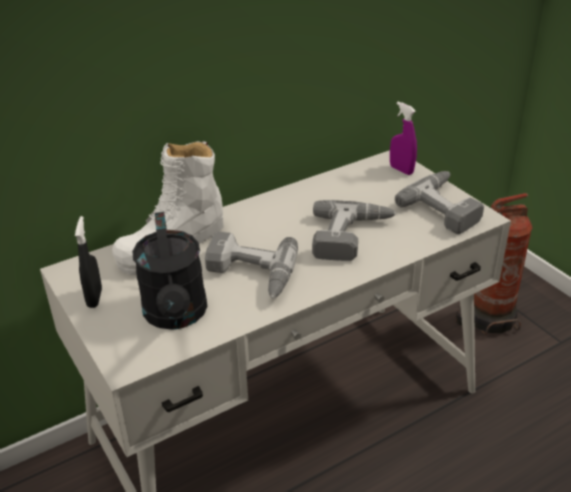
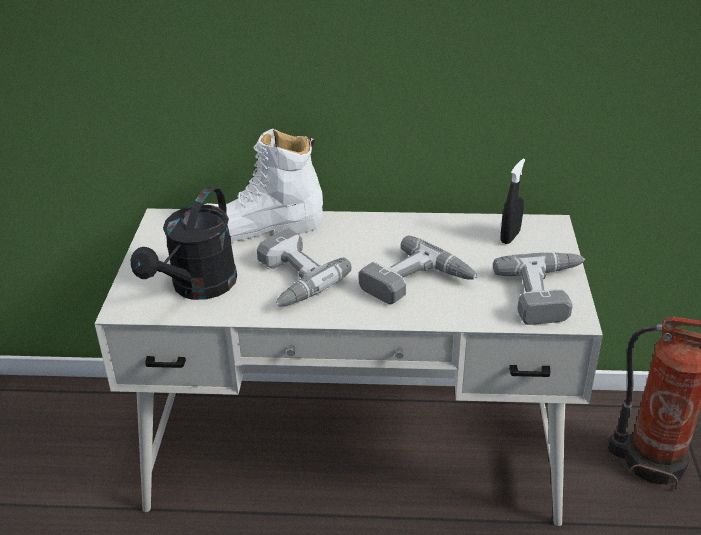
camera: 35 degrees right, 0 degrees up
black spray bottle [75,216,102,308] -> black spray bottle moved to [500,158,525,244]
purple spray bottle [390,102,417,175] -> none

